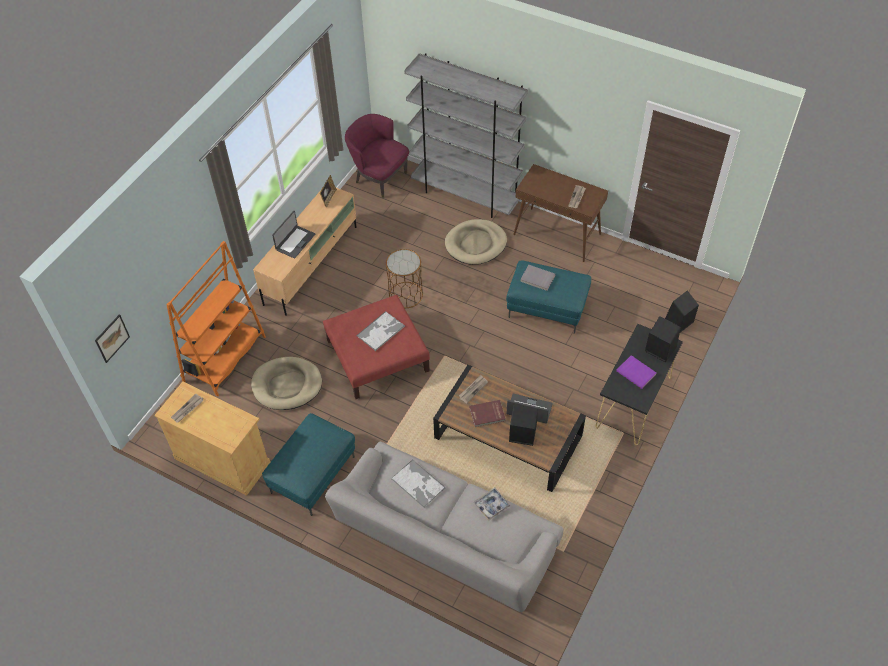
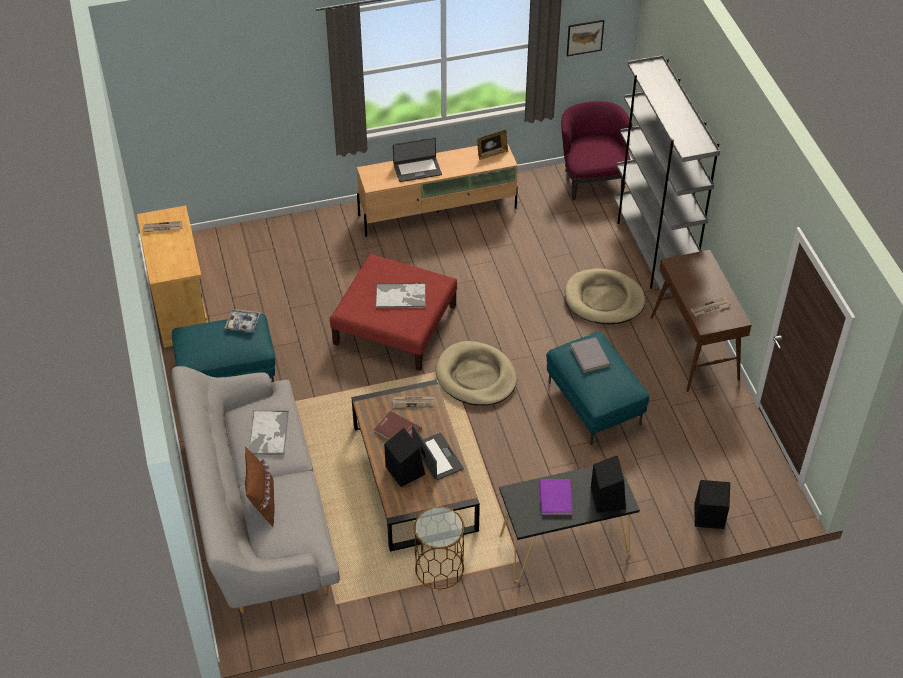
camera: 45 degrees right, 5 degrees down
picture [95,315,130,363] -> picture moved to [567,20,604,56]
orange bookcase [166,241,266,397] -> none
beige dog bed [251,357,322,410] -> beige dog bed moved to [435,341,517,406]
brown side table [386,249,423,308] -> brown side table moved to [414,507,464,589]
tray [474,488,510,521] -> tray moved to [225,309,261,333]
none -> brown pillow [245,447,274,527]

